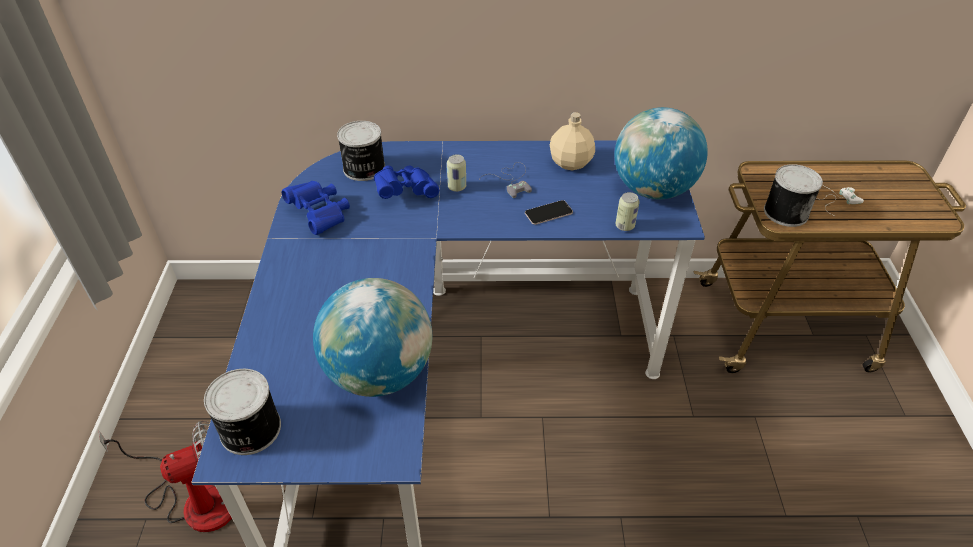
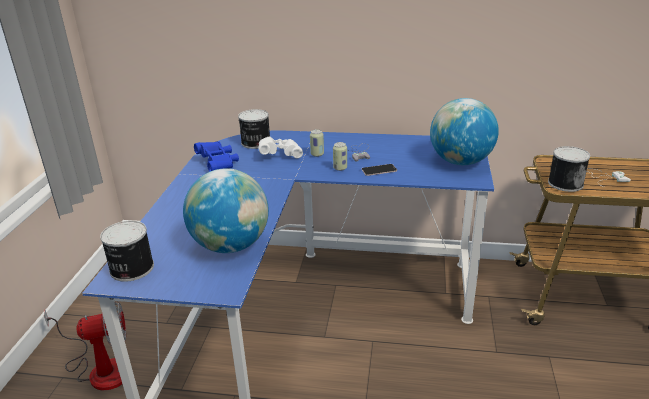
camera: 10 degrees right, 15 degrees down
blue binoculars [374,165,439,199] -> white binoculars [259,137,303,158]
beige bottle [550,112,595,170] -> none
can [616,192,640,231] -> can moved to [333,142,347,171]

